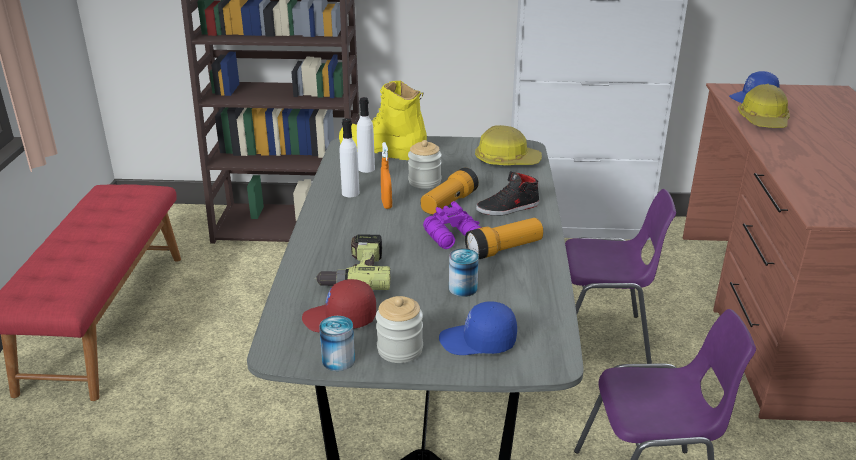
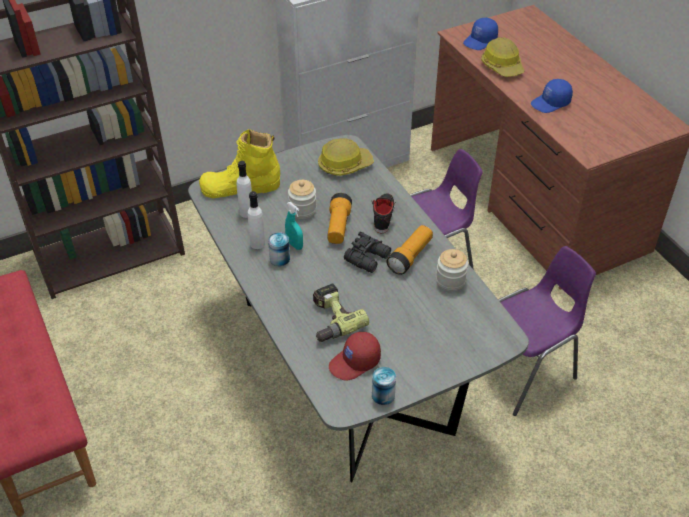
camera: 30 degrees left, 15 degrees up
jar [376,296,423,363] -> jar moved to [436,249,468,292]
orange spray bottle [381,142,392,209] -> turquoise spray bottle [285,202,303,250]
purple binoculars [423,201,481,249] -> black binoculars [344,232,391,273]
blue cap [439,301,517,355] -> blue cap moved to [531,79,573,113]
can [449,248,479,297] -> can moved to [268,232,290,266]
black shoe [476,171,539,216] -> black shoe turned 150 degrees clockwise [371,193,396,233]

